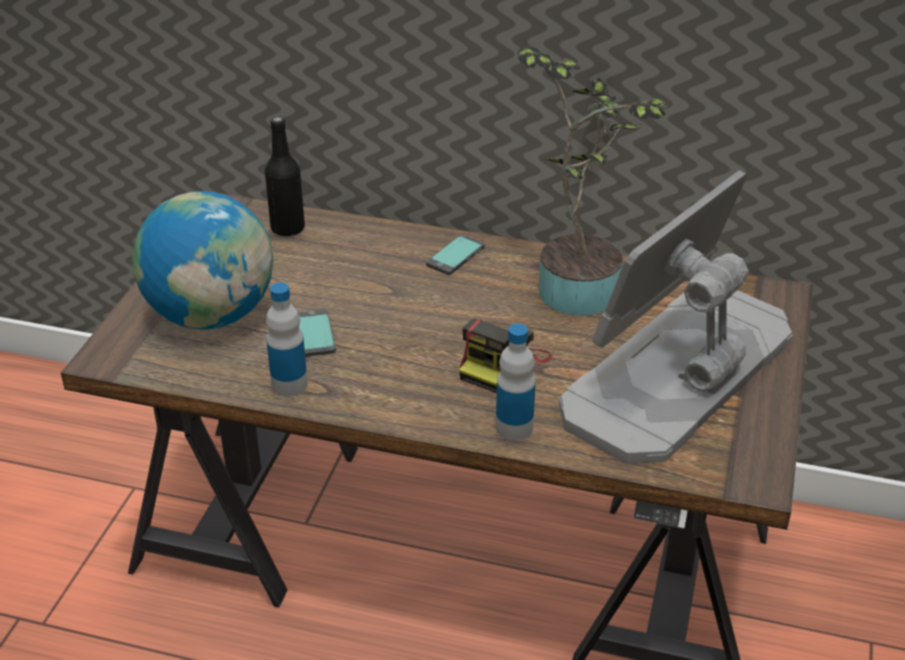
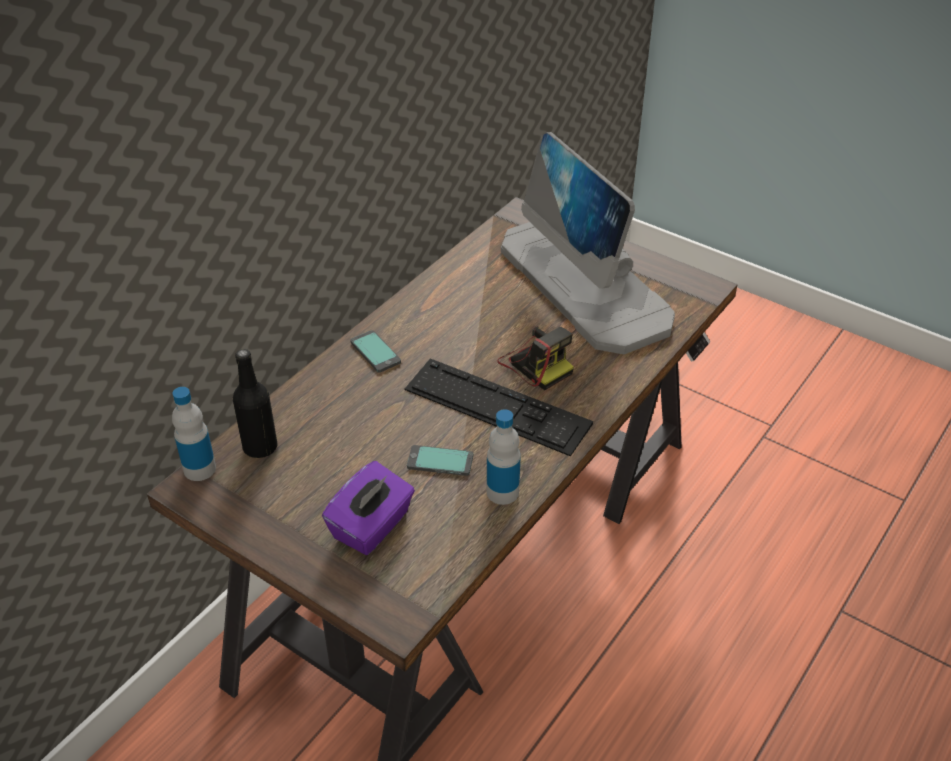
camera: 70 degrees left, 5 degrees up
globe [132,191,273,329] -> purple tissue box [322,461,415,555]
bottle [496,324,536,440] -> bottle moved to [172,387,216,481]
potted plant [518,45,669,315] -> none
none -> keyboard [405,358,593,456]

